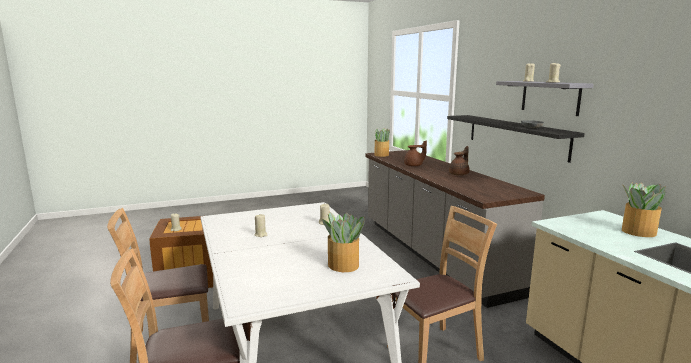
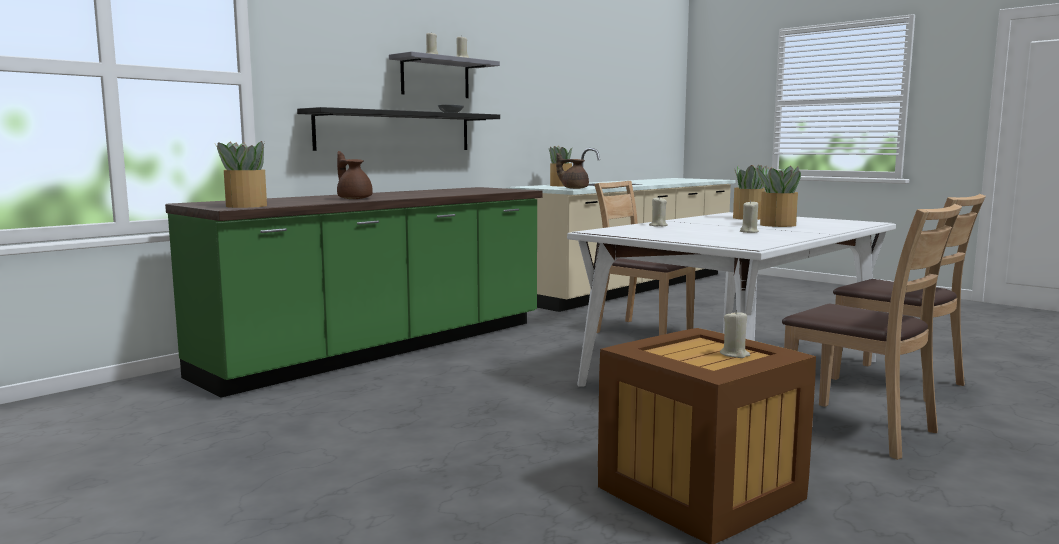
camera: 115 degrees left, 5 degrees down
grey counter [365,150,545,308] -> green counter [165,187,542,398]
brown teapot [449,146,470,175] -> brown teapot moved to [556,153,589,189]
none -> potted plant [757,166,801,227]

